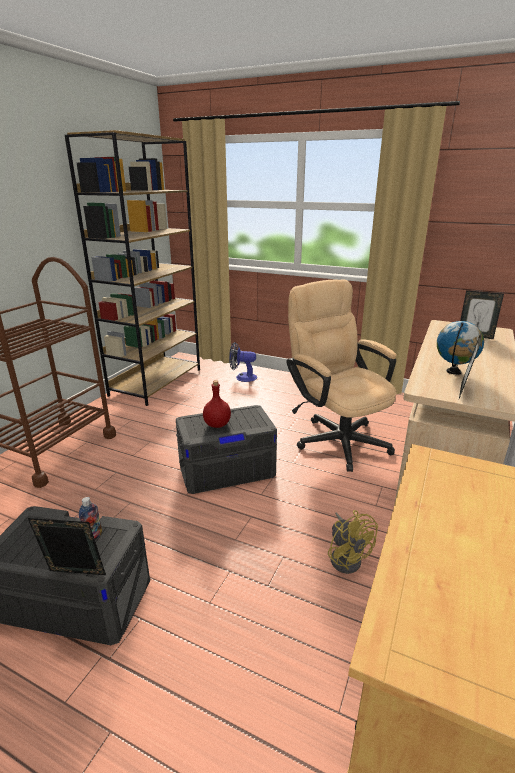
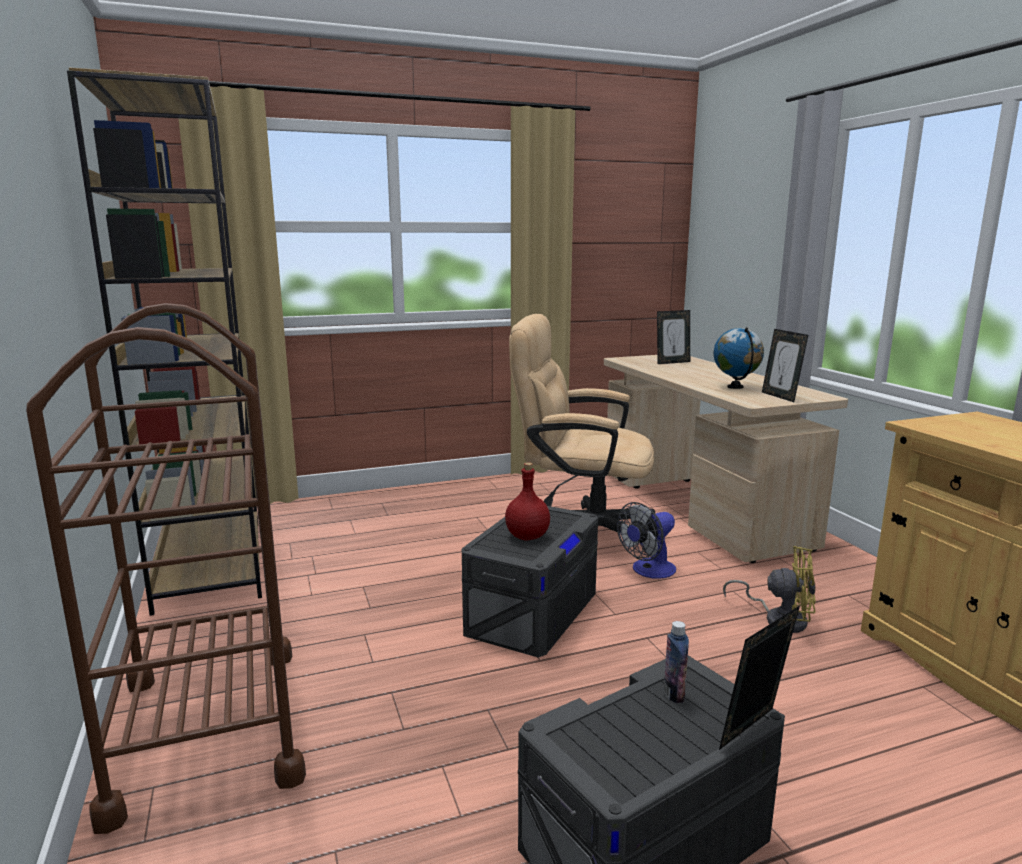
camera: 45 degrees left, 10 degrees down
fan [229,342,257,382] -> fan moved to [617,502,676,579]

